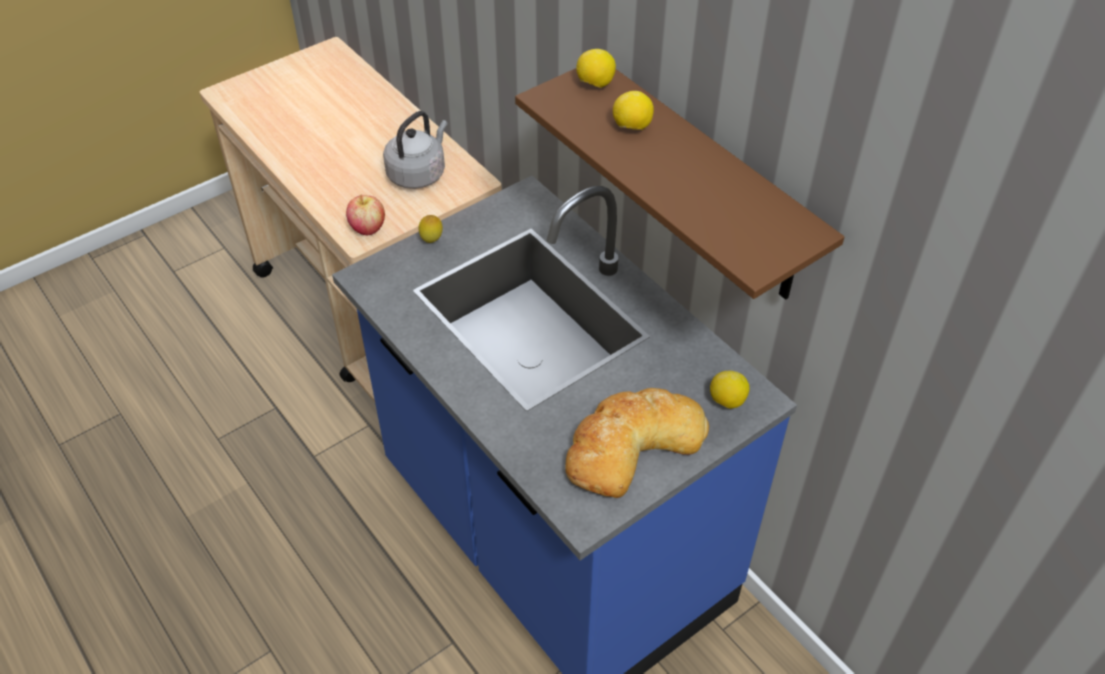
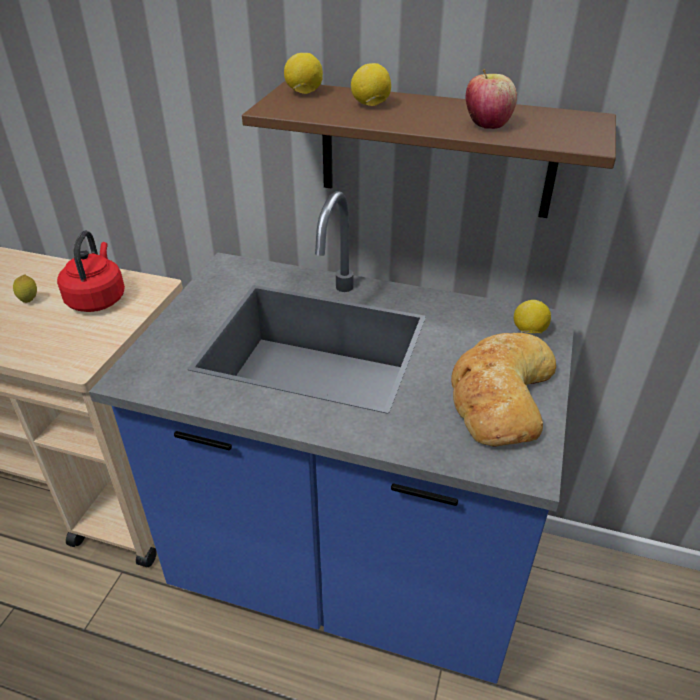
camera: 35 degrees left, 10 degrees down
apple [346,195,385,235] -> apple moved to [466,69,517,129]
grey kettle [383,111,448,189] -> red kettle [57,230,125,312]
lemon [418,215,443,243] -> lemon moved to [13,274,37,303]

